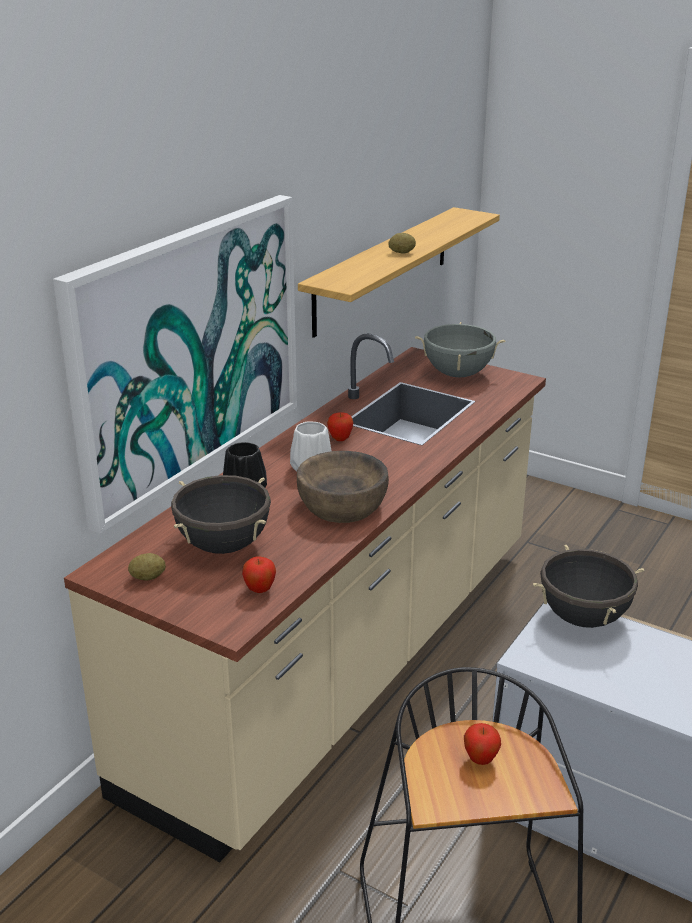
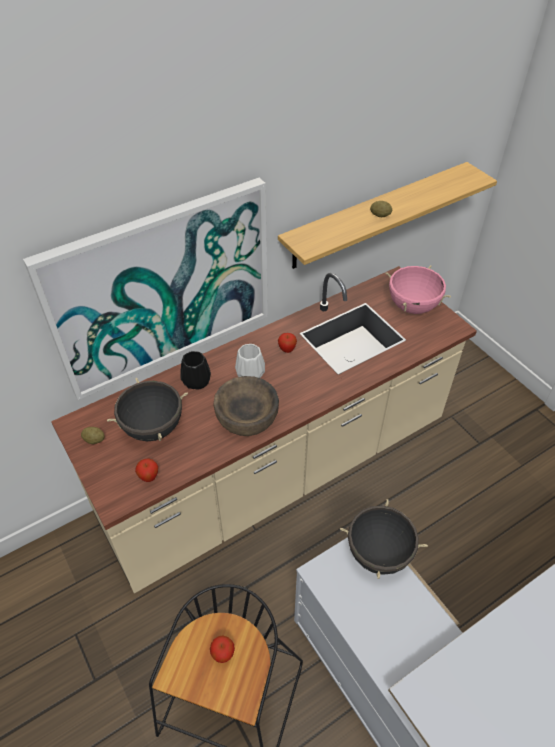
camera: 25 degrees right, 20 degrees up
grey cooking pot [415,322,506,377] -> pink cooking pot [385,265,451,314]

